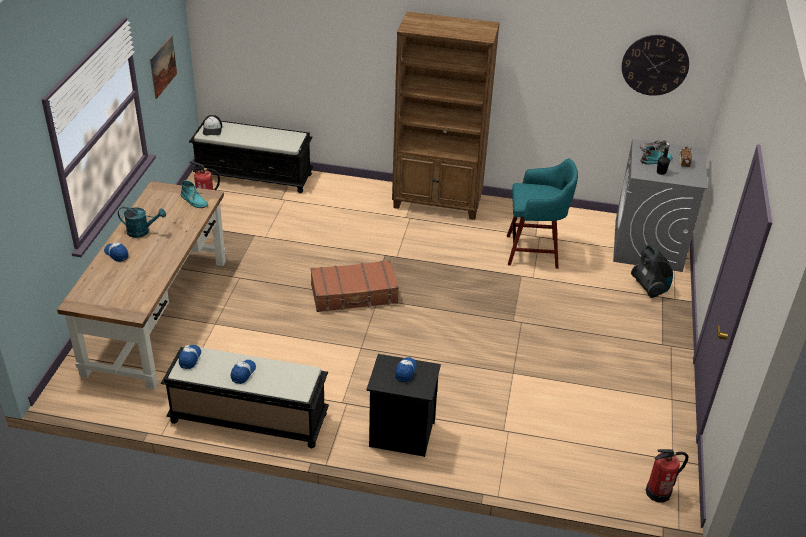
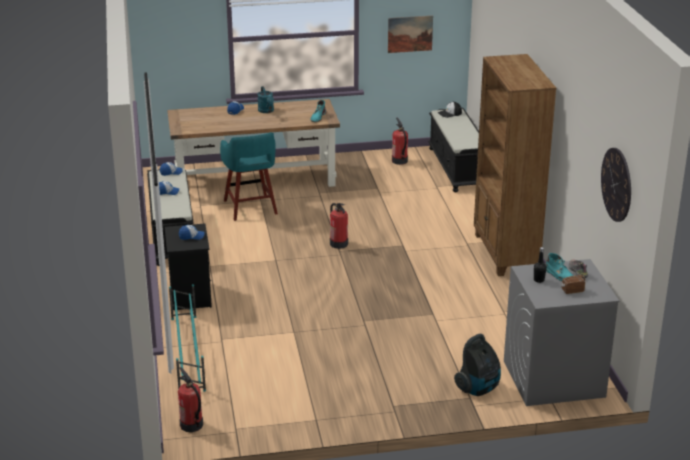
camera: 70 degrees right, 10 degrees down
brown suitcase [310,260,399,312] -> fire extinguisher [330,203,348,249]
turquoise stool [507,158,578,269] -> turquoise stool moved to [220,132,278,221]
none -> turquoise shoe rack [169,284,206,392]

